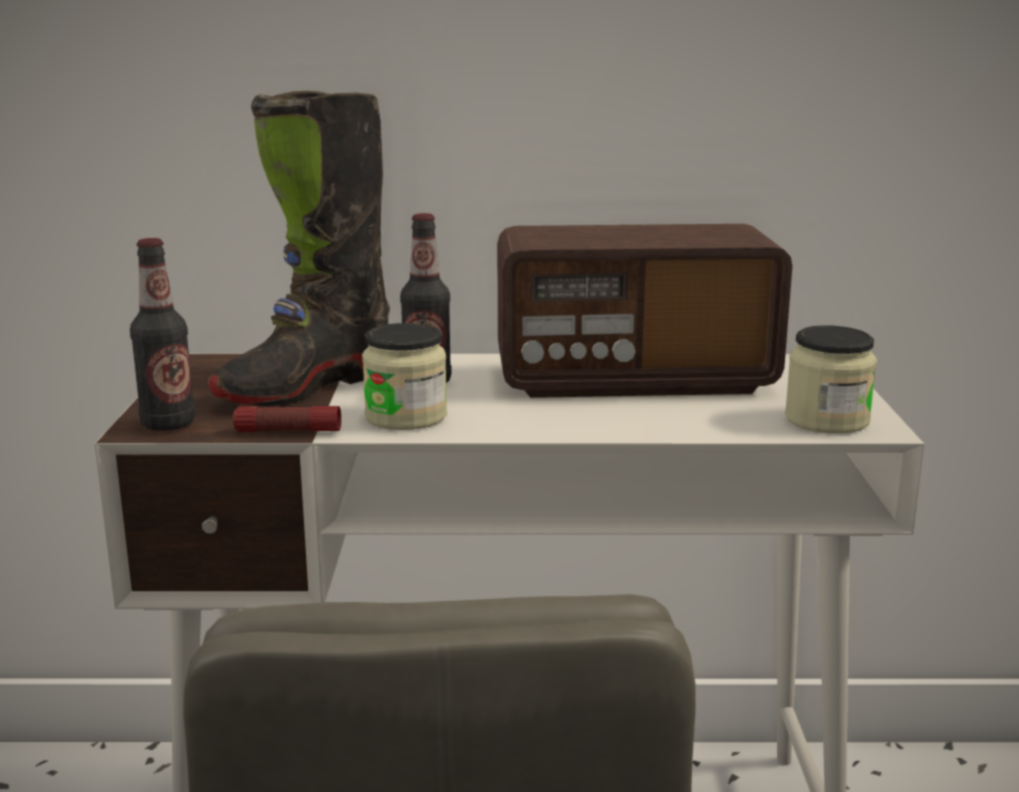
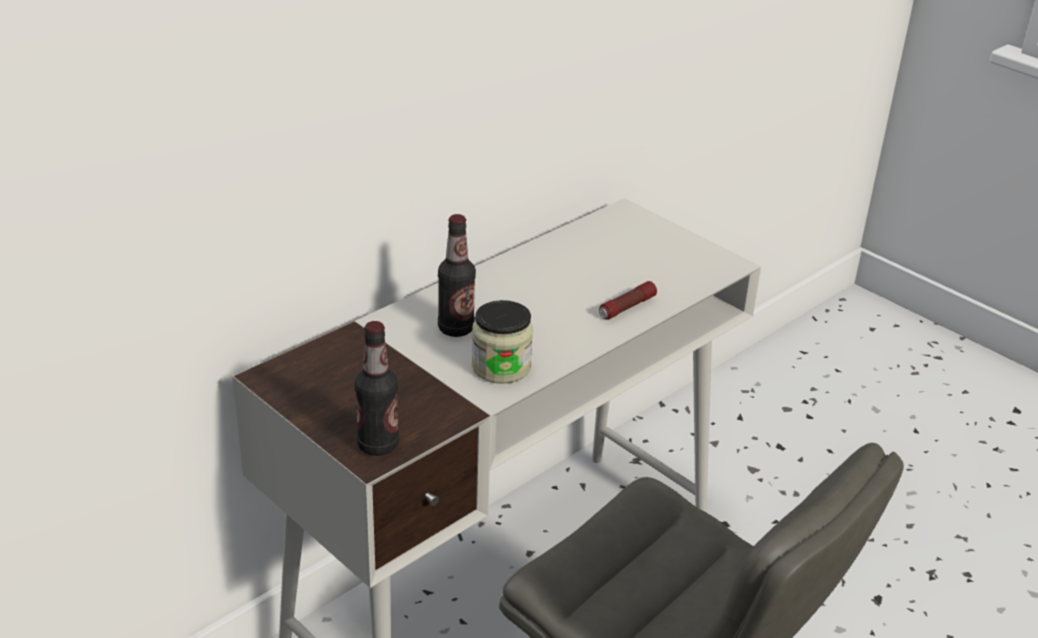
camera: 45 degrees left, 15 degrees up
black boot [208,91,390,406] -> none
flashlight [233,406,341,432] -> flashlight moved to [599,281,657,320]
radio [497,224,792,398] -> none
jar [785,325,877,434] -> none

